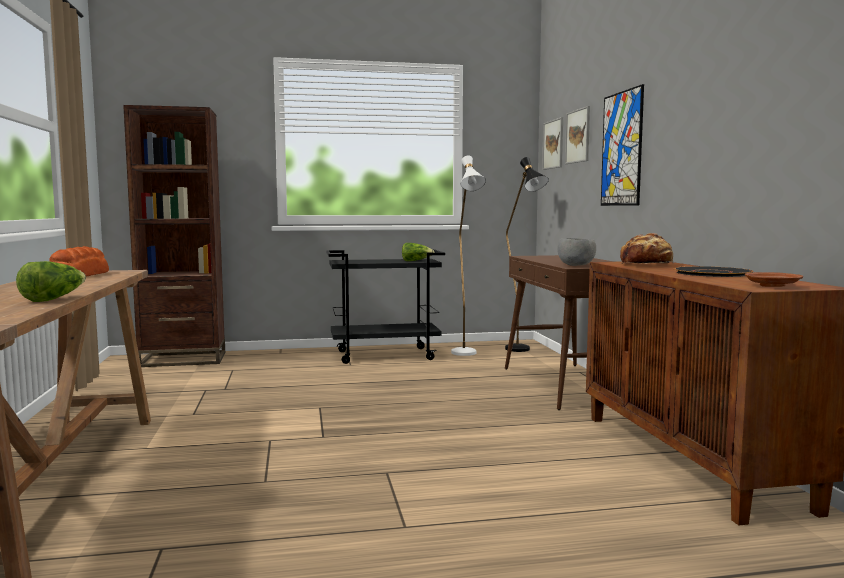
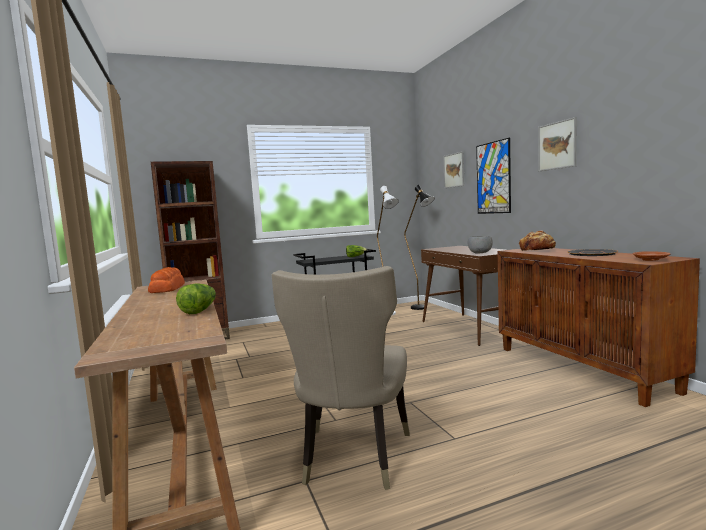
camera: 10 degrees left, 0 degrees up
picture [542,117,563,170] -> picture moved to [538,117,577,171]
none -> beige chair [271,266,410,490]

